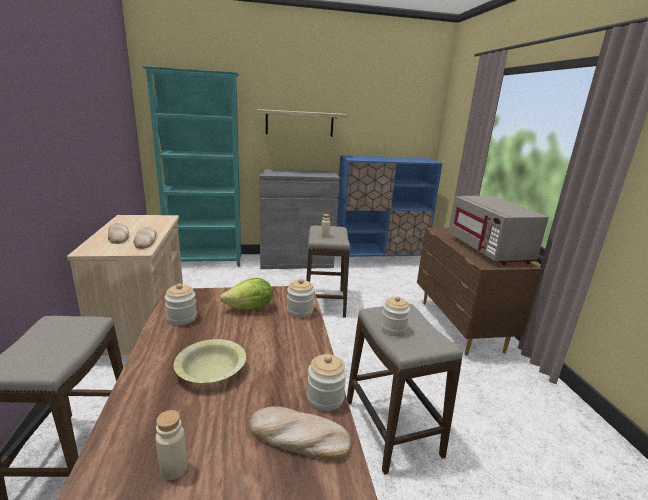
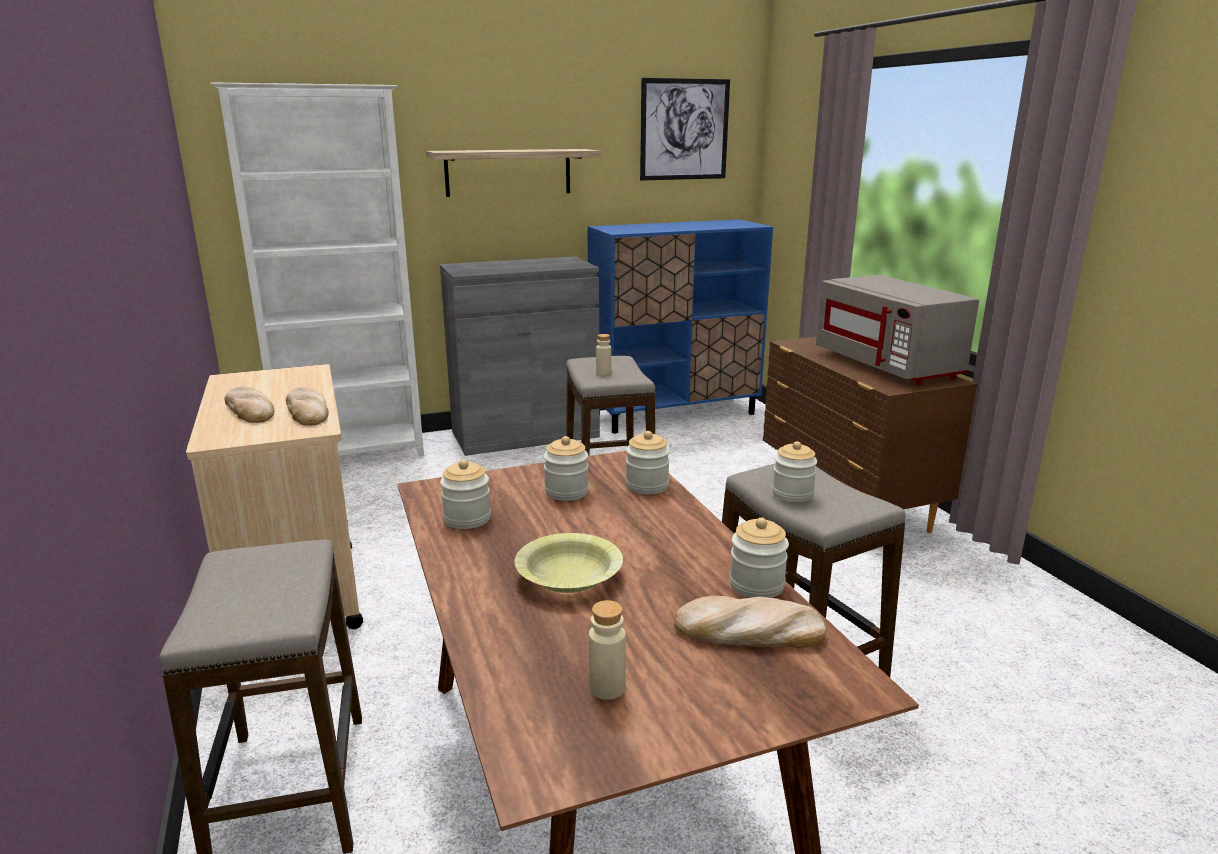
camera: 10 degrees left, 0 degrees up
turquoise bookcase [142,66,241,267] -> white bookcase [210,82,424,456]
lettuce [220,278,273,310] -> jar [544,436,589,501]
none -> picture [640,78,730,180]

